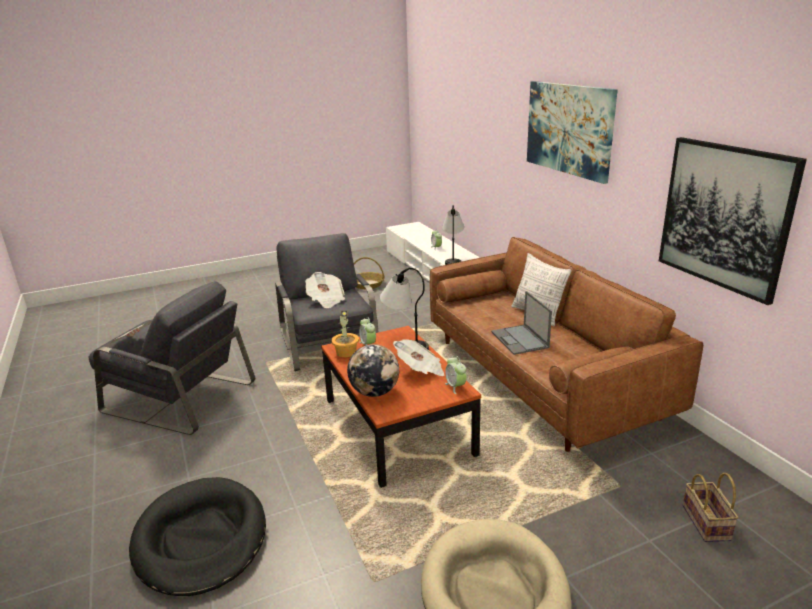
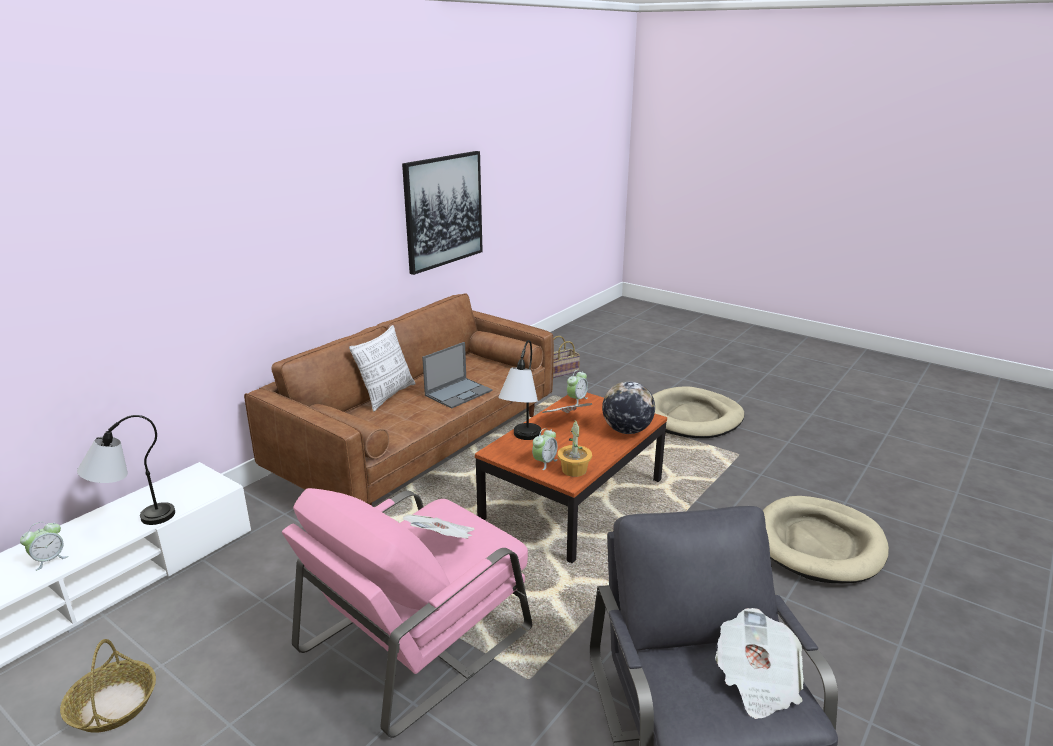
camera: 120 degrees left, 0 degrees up
black dog bed [129,477,266,596] -> beige dog bed [763,496,889,583]
grey armchair [275,233,379,371] -> pink armchair [282,488,532,738]
picture [527,81,618,184] -> none

